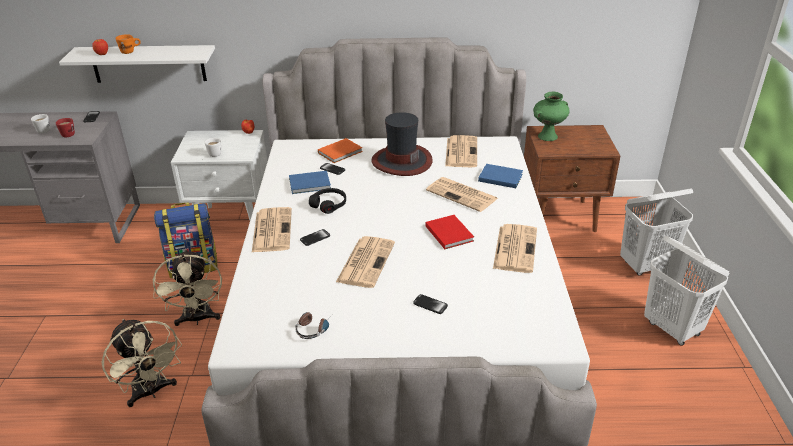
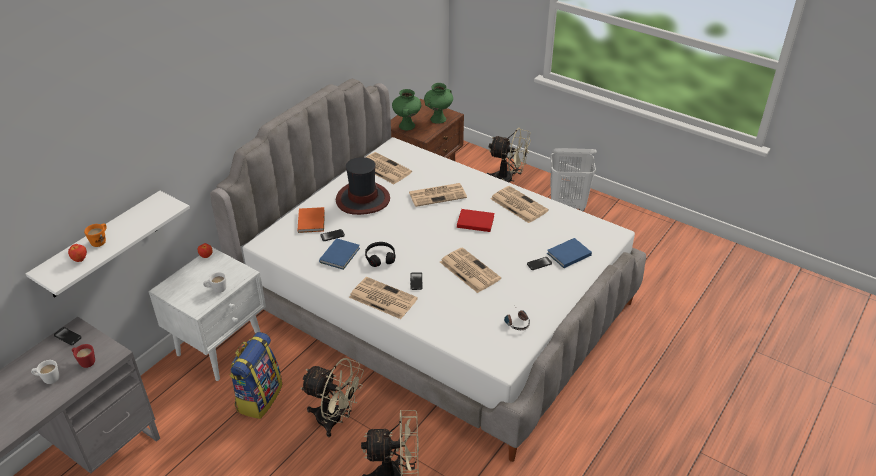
camera: 55 degrees left, 5 degrees up
blue book [478,164,523,188] -> blue book moved to [547,238,592,268]
white laundry basket [620,188,693,275] -> beige fan [486,128,531,182]
none -> green vase [424,83,453,124]

